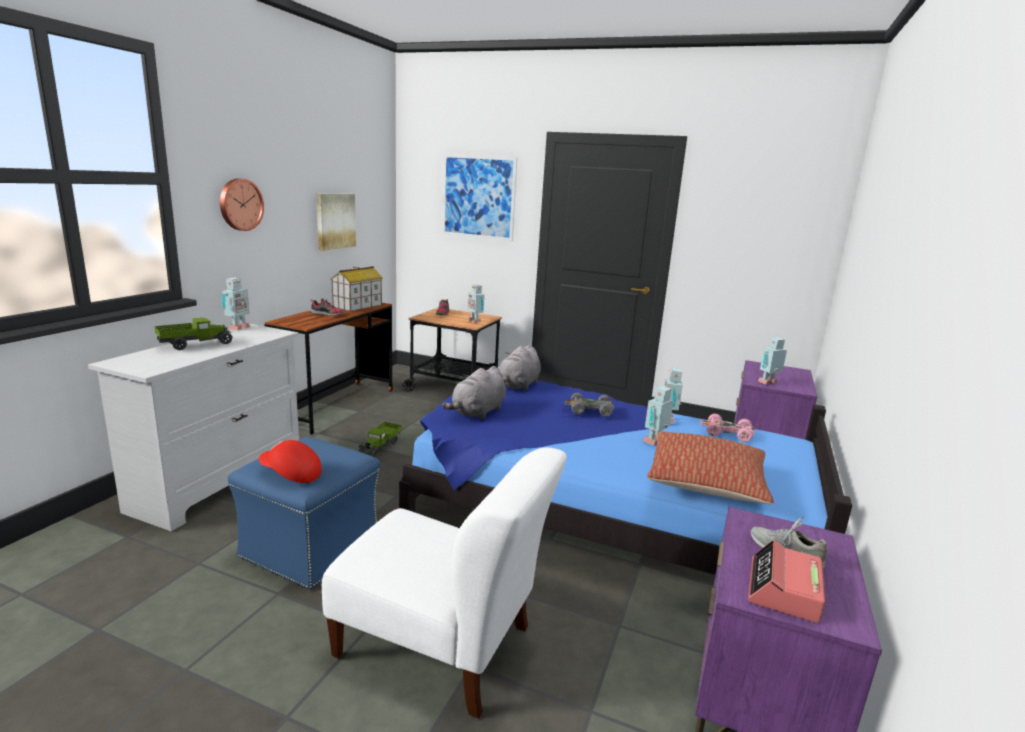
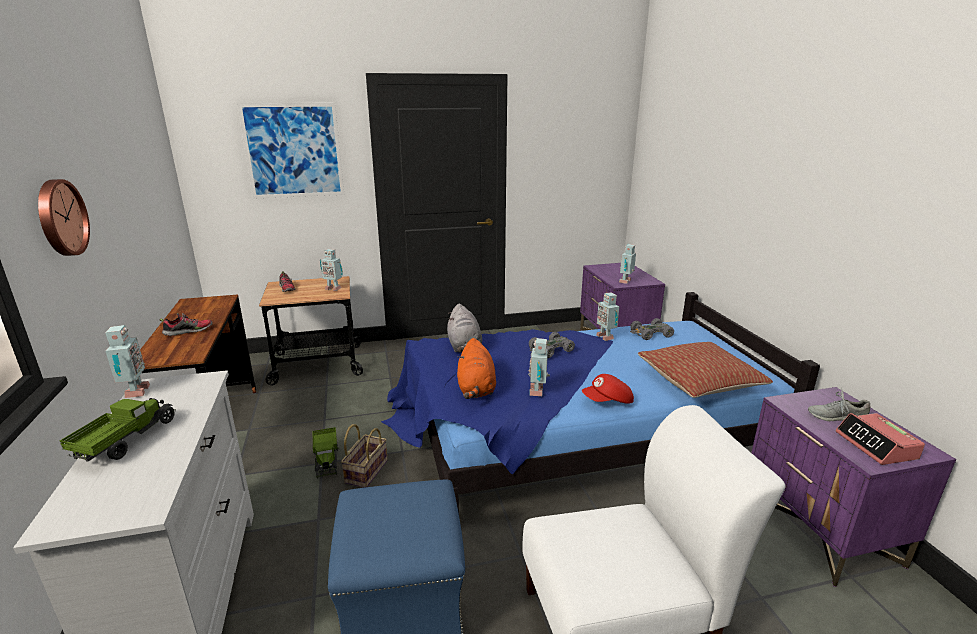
camera: 35 degrees left, 5 degrees up
red cap [259,440,322,483] -> red cap moved to [582,374,634,404]
picture [316,194,356,251] -> none
toy house [330,266,383,312] -> none
grey plush toy [442,366,506,420] -> orange plush toy [457,338,496,399]
toy robot [643,385,674,445] -> toy robot moved to [528,338,550,396]
pink toy car [700,414,755,442] -> grey toy car [630,318,674,340]
none -> basket [341,424,388,488]

